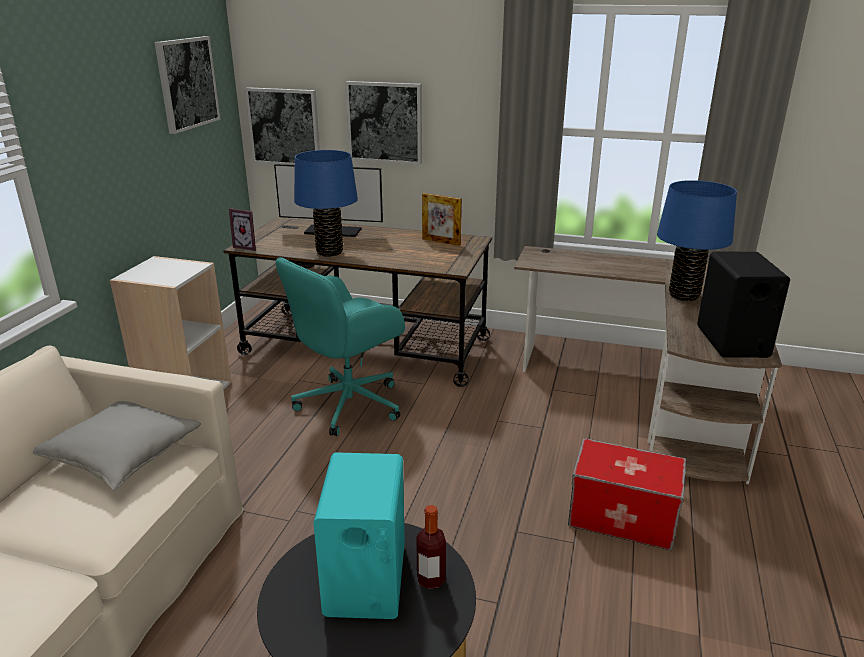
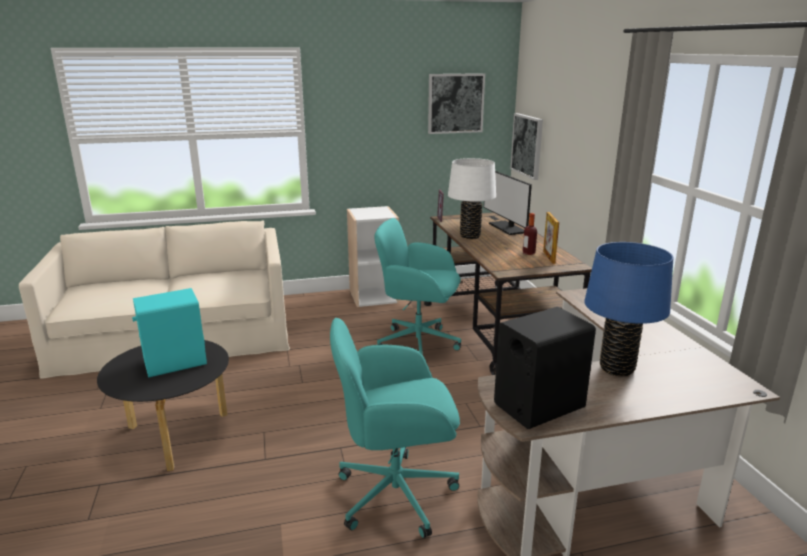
camera: 60 degrees right, 5 degrees down
grey pillow [33,401,201,491] -> none
blue table lamp [294,150,358,257] -> white table lamp [448,158,496,239]
picture [345,81,422,165] -> none
bottle [416,505,446,589] -> bottle moved to [523,213,537,255]
storage box [568,438,686,550] -> turquoise office chair [330,318,460,538]

